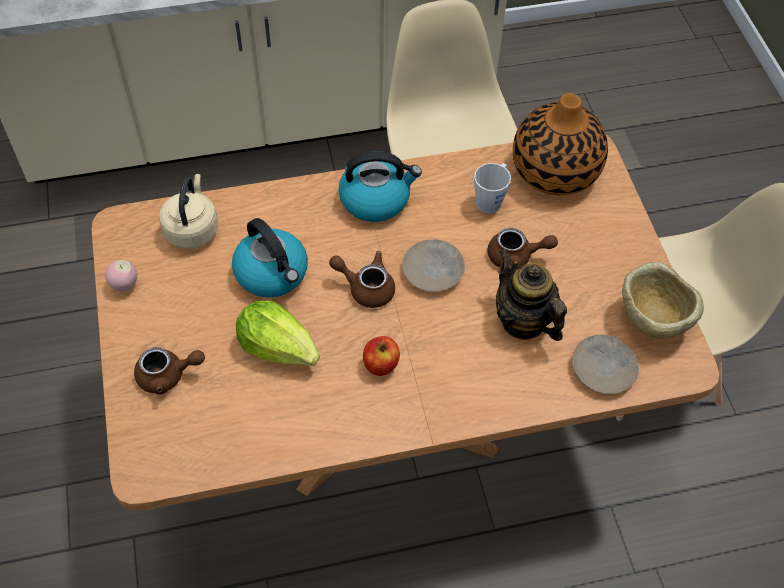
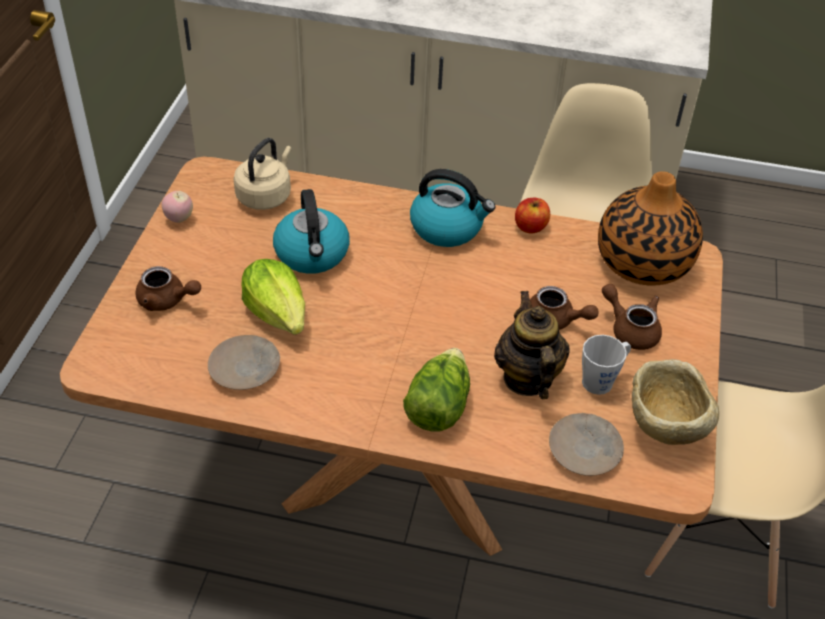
camera: 25 degrees right, 10 degrees down
brown teapot [329,251,395,308] -> brown teapot moved to [602,284,662,350]
apple [363,336,400,376] -> apple moved to [515,198,550,234]
beige plate [402,239,465,292] -> beige plate moved to [208,335,280,390]
grey mug [474,163,511,214] -> grey mug moved to [582,335,631,395]
none -> lettuce [403,348,470,432]

